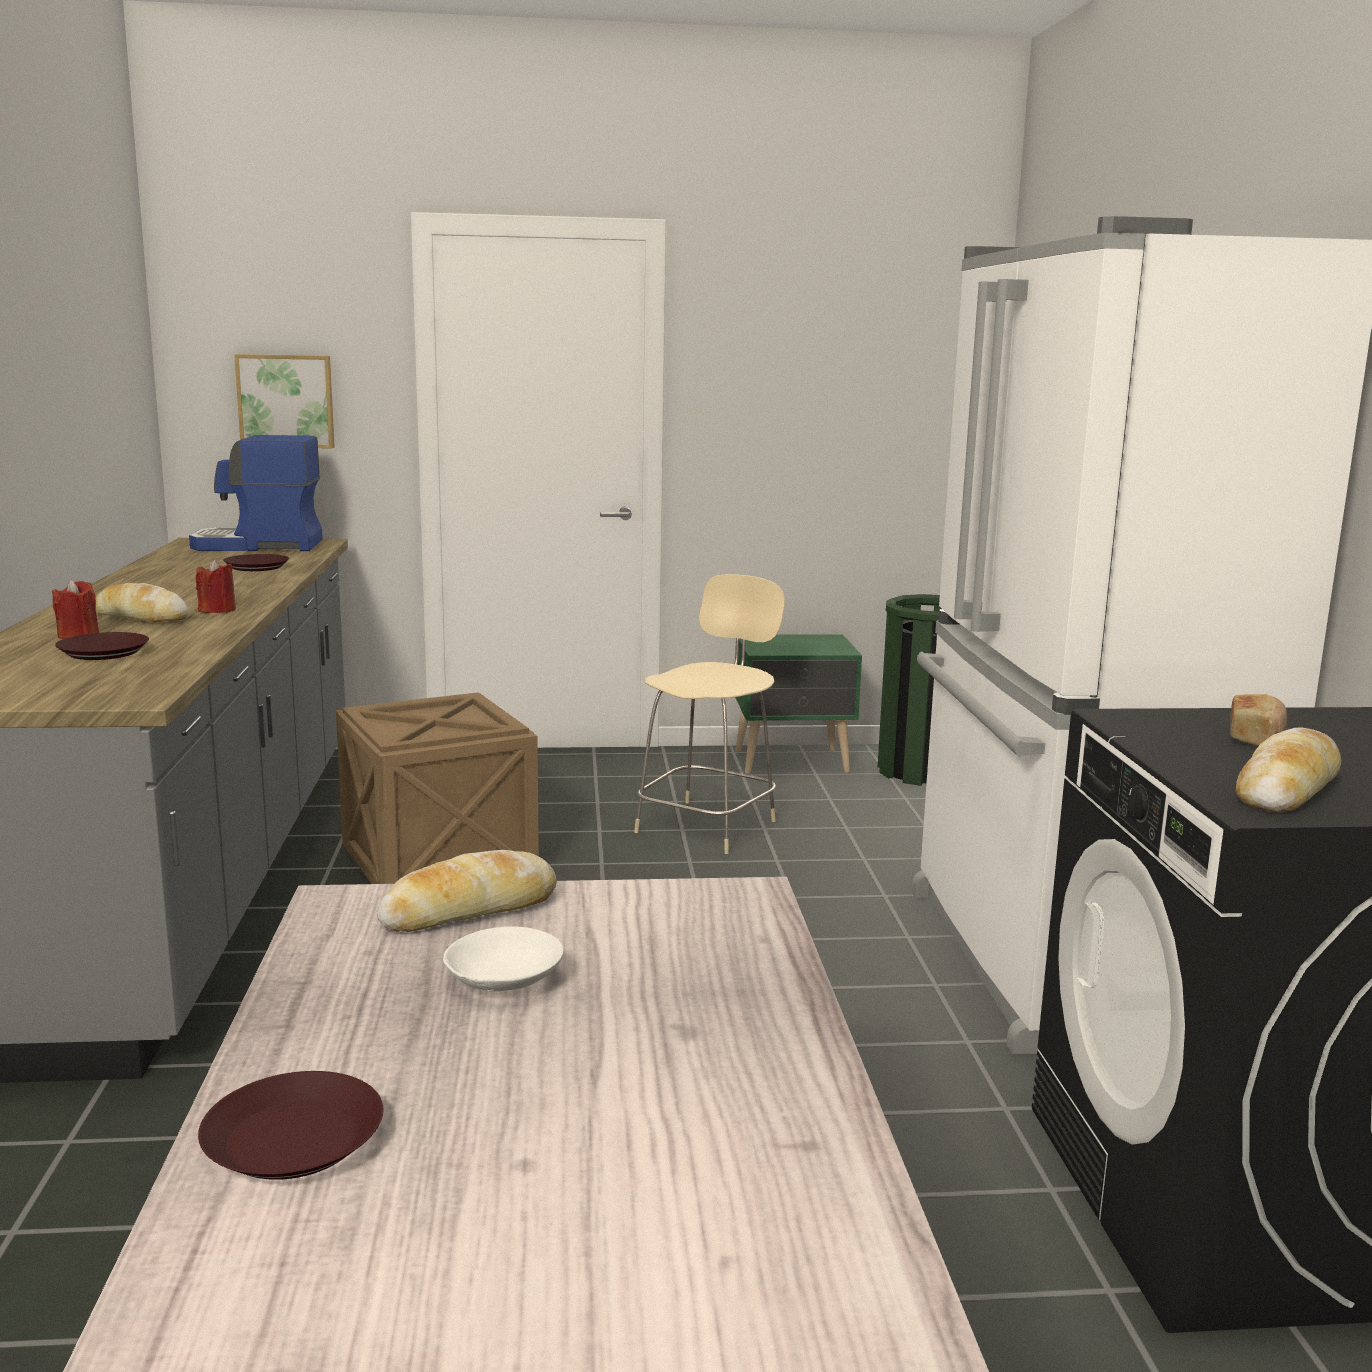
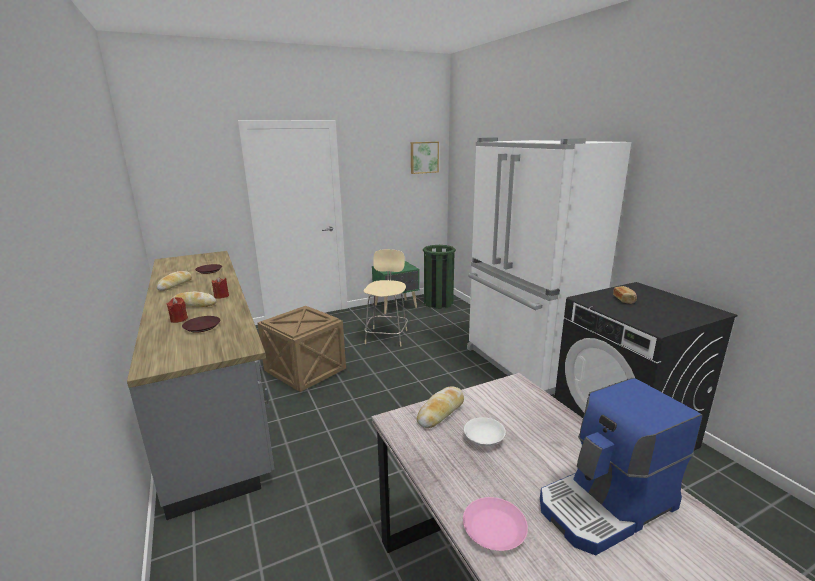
camera: 20 degrees left, 5 degrees up
coffee machine [189,435,323,551] -> coffee machine moved to [540,378,702,555]
brown plate [198,1071,383,1180] -> pink plate [463,497,528,551]
picture [234,354,335,448] -> picture moved to [411,142,439,174]
bread [1236,728,1341,813] -> bread moved to [156,271,192,291]

